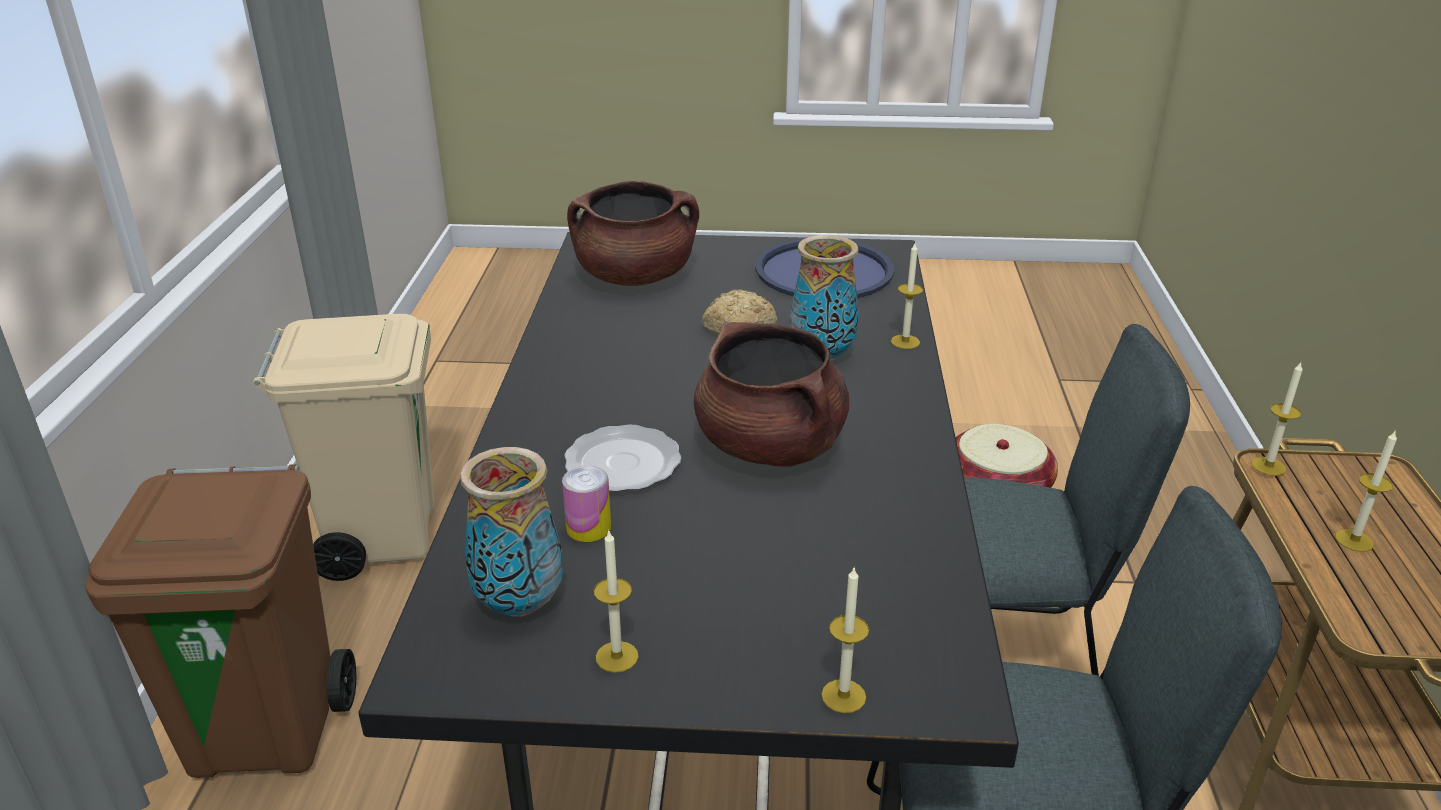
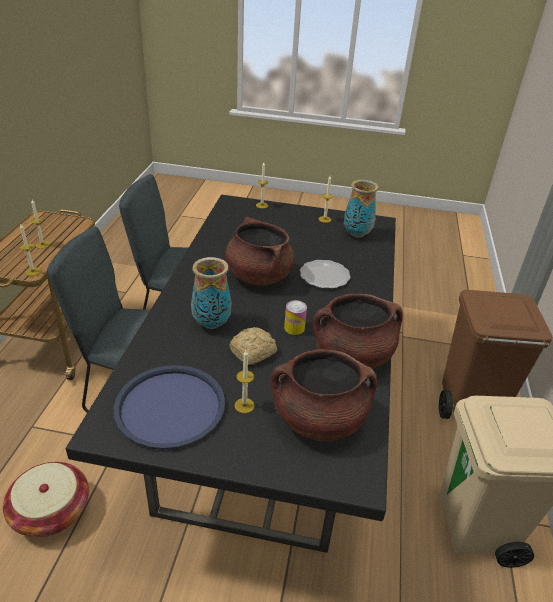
camera: 175 degrees left, 5 degrees up
can [562,466,611,542] -> can moved to [284,300,307,335]
candle [891,243,923,349] -> candle moved to [235,350,255,413]
none -> brown cooking pot [313,294,403,369]

